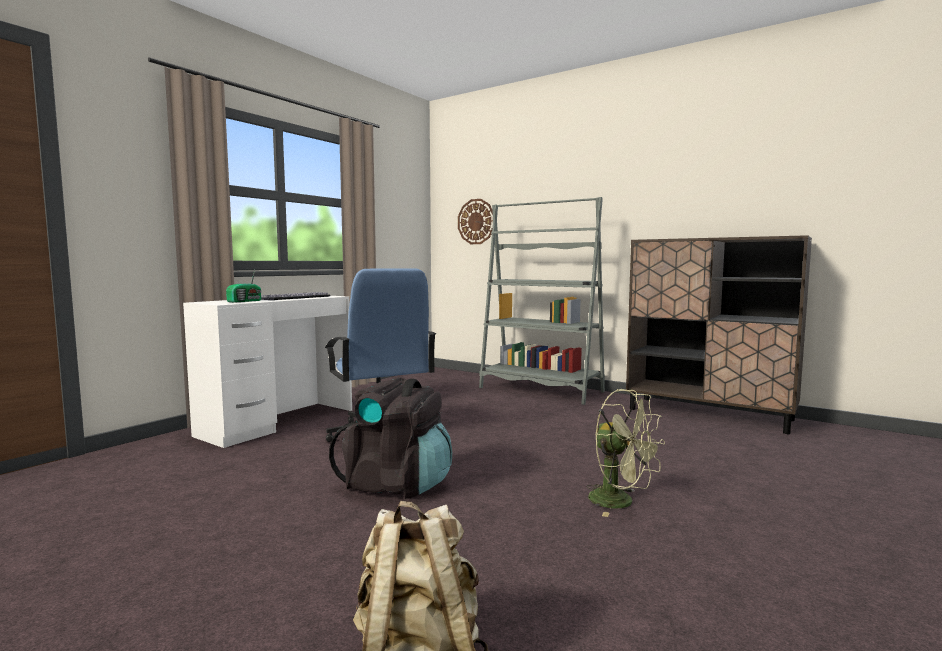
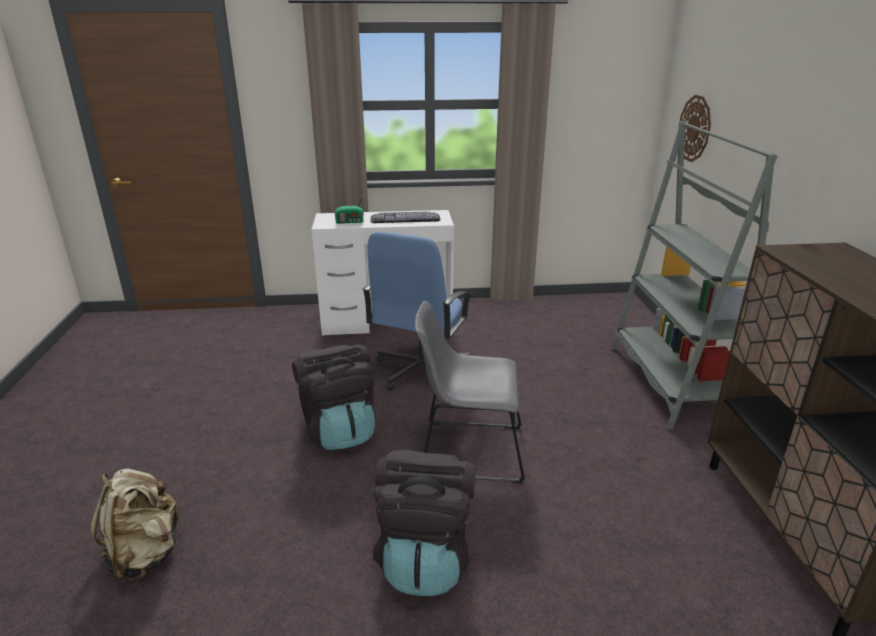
camera: 50 degrees right, 20 degrees up
green fan [586,389,665,517] -> black backpack [372,450,475,596]
none -> grey chair [415,301,525,483]

